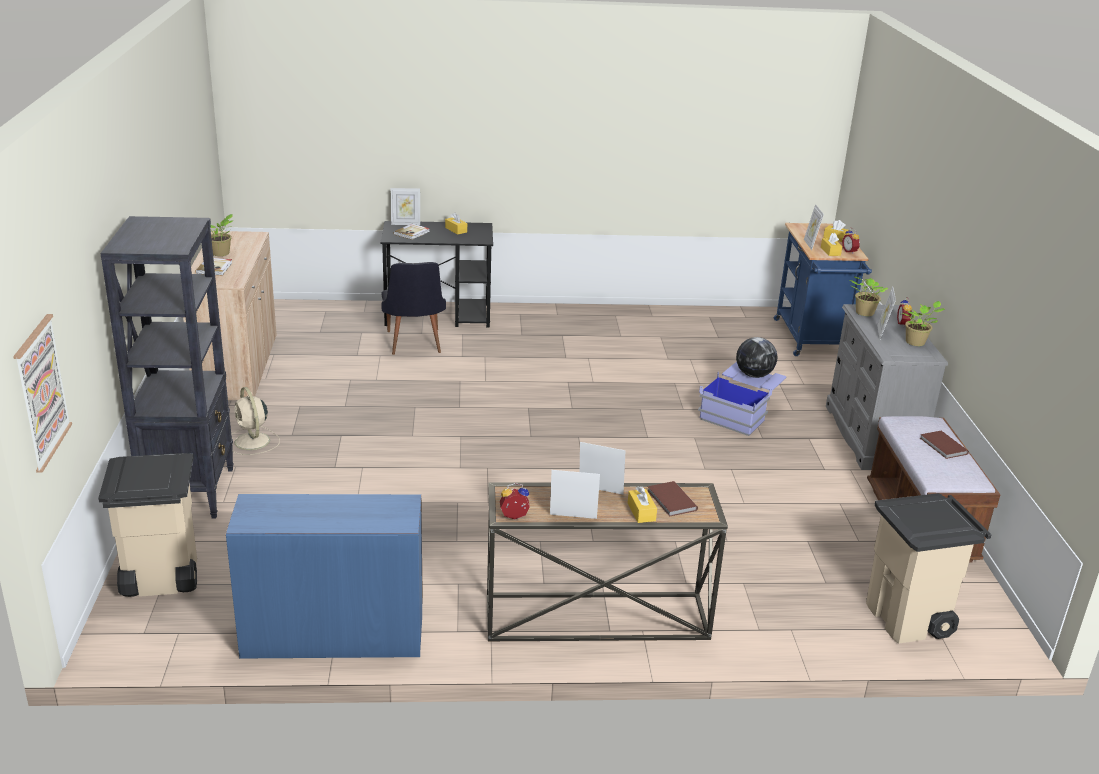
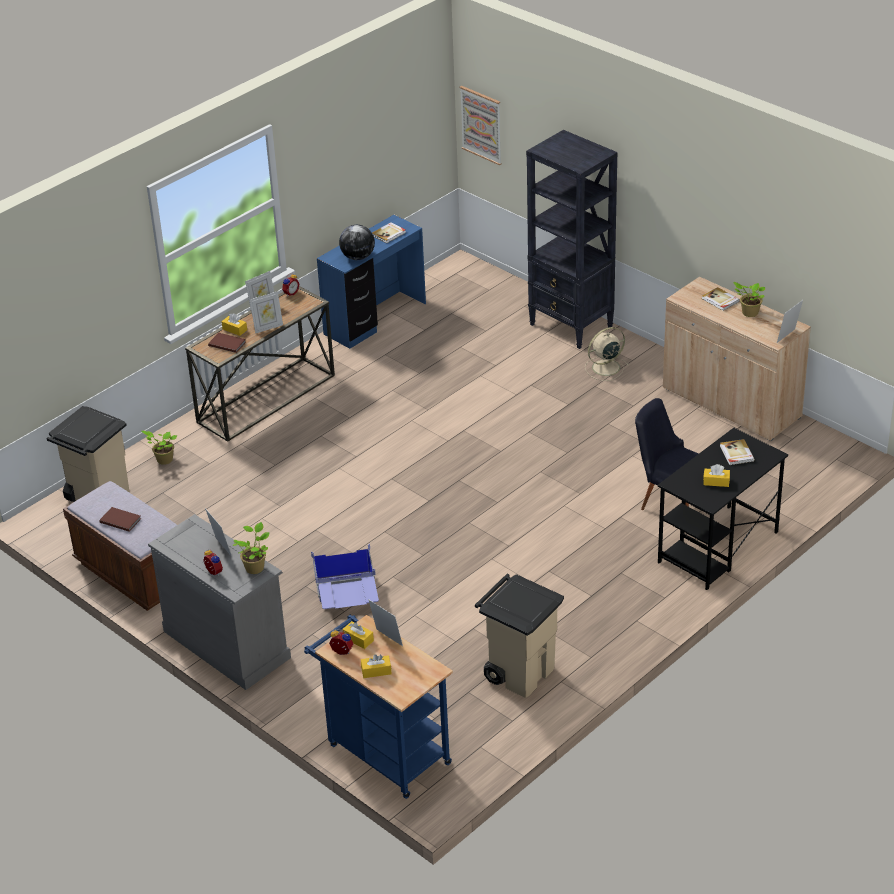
camera: 140 degrees right, 10 degrees up
beige trash can [98,453,197,597] -> beige trash can moved to [475,574,564,698]
beige fan [231,387,280,455] -> beige fan turned 45 degrees counterclockwise [585,327,629,381]
picture frame [391,188,420,225] -> picture frame moved to [777,300,803,343]
globe [736,337,777,378] -> globe moved to [339,225,375,260]
potted plant [902,301,945,346] -> potted plant moved to [141,430,177,465]
none -> book [372,222,406,244]

